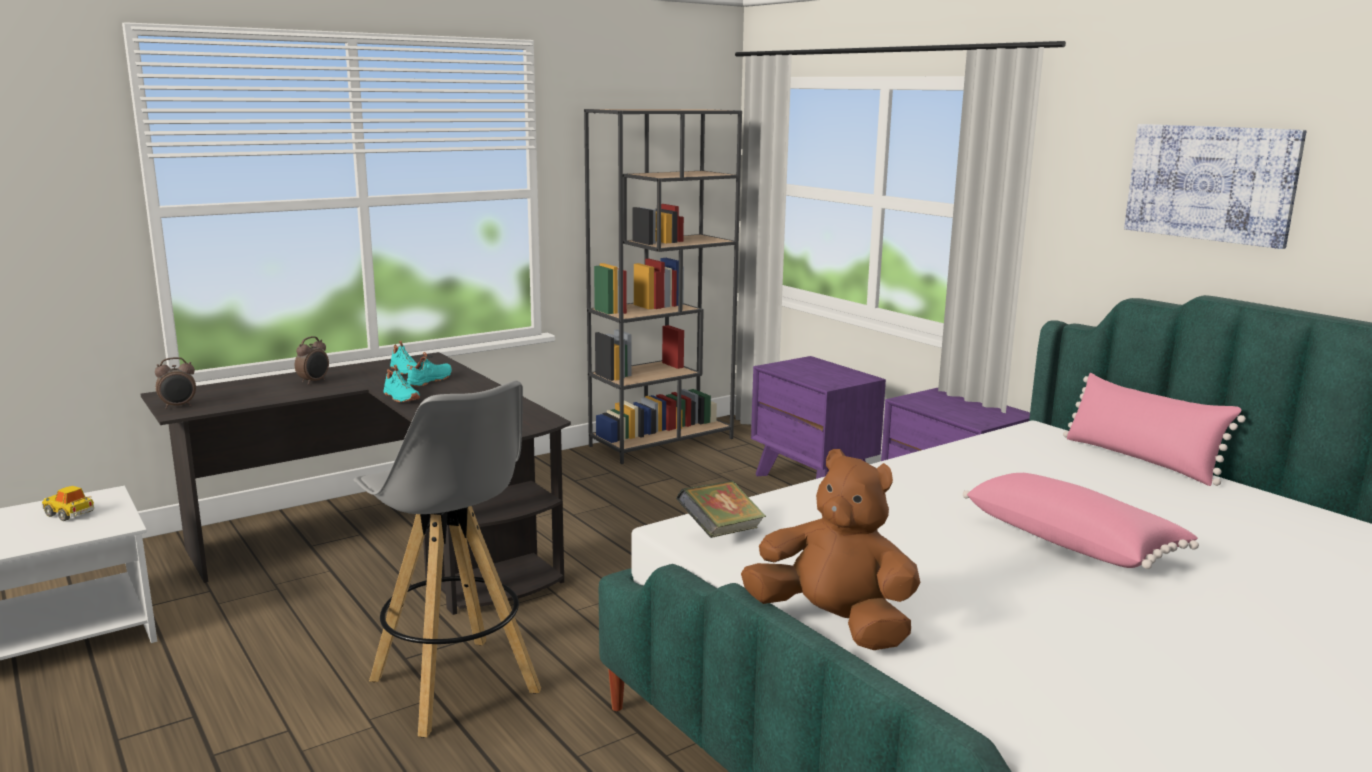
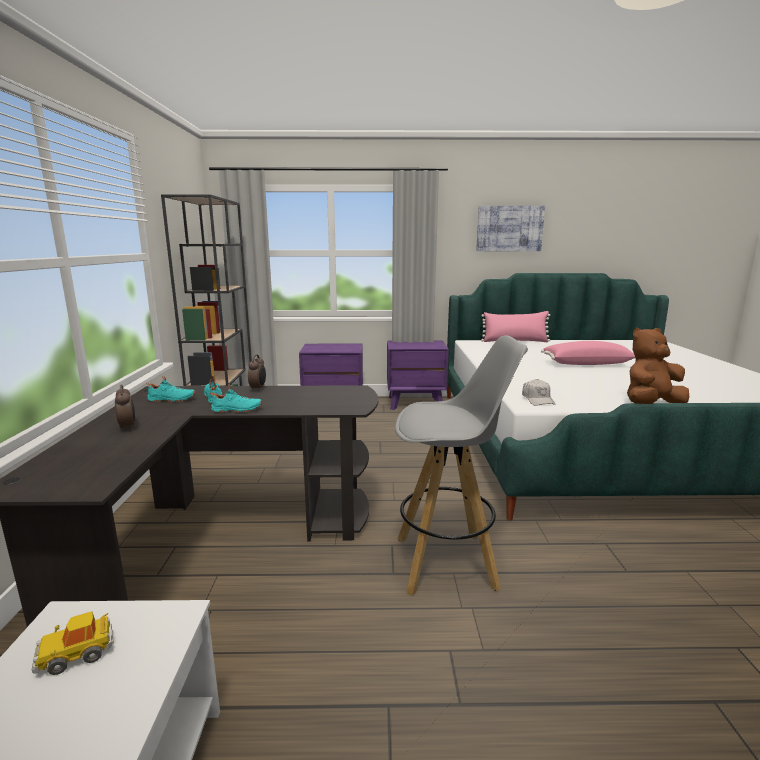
camera: 55 degrees left, 0 degrees up
alarm clock [155,357,196,409] -> alarm clock moved to [248,355,266,391]
book [676,481,766,538] -> white cap [522,379,555,406]

